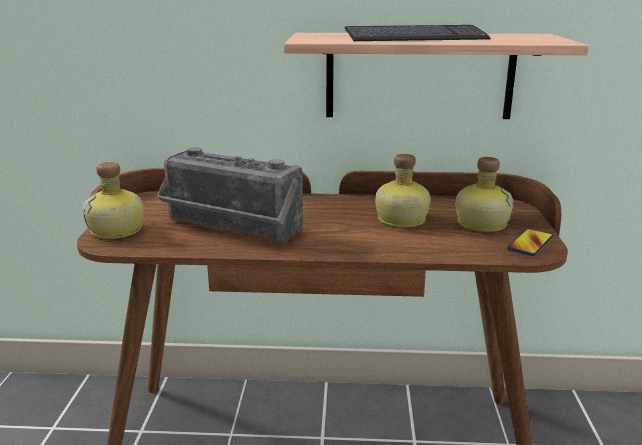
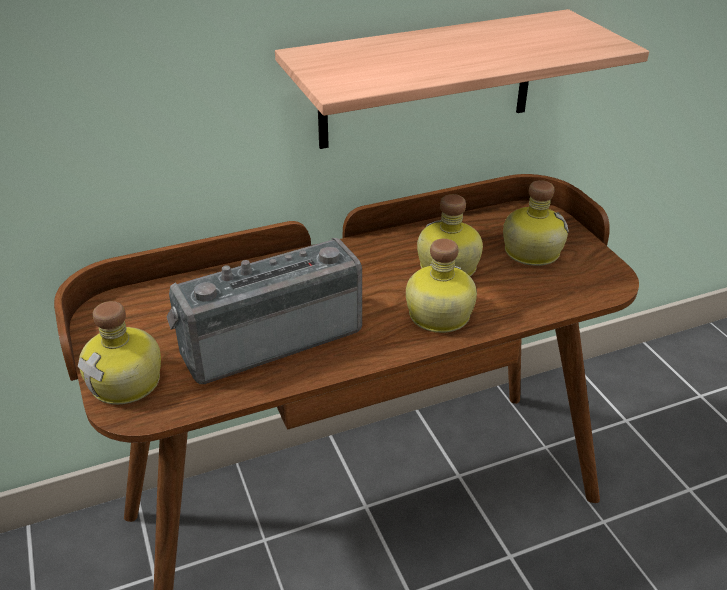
camera: 25 degrees left, 15 degrees up
radio [157,147,303,243] -> radio turned 150 degrees clockwise [166,238,362,384]
keyboard [345,25,490,41] -> none
phone [507,229,553,256] -> none
none -> bottle [406,239,477,333]

